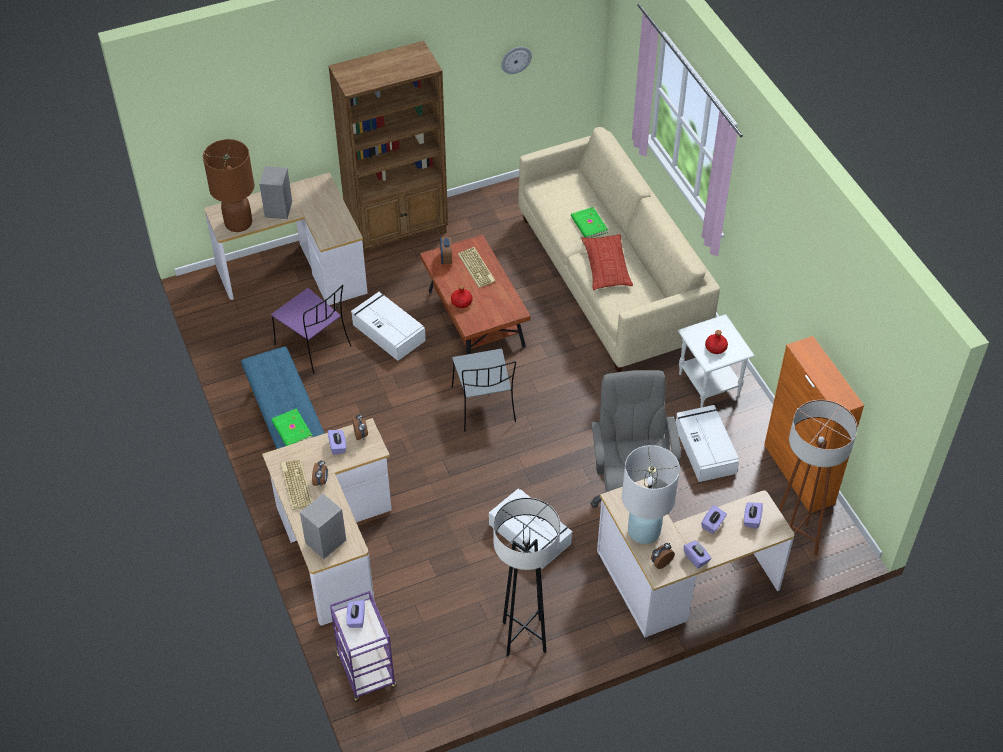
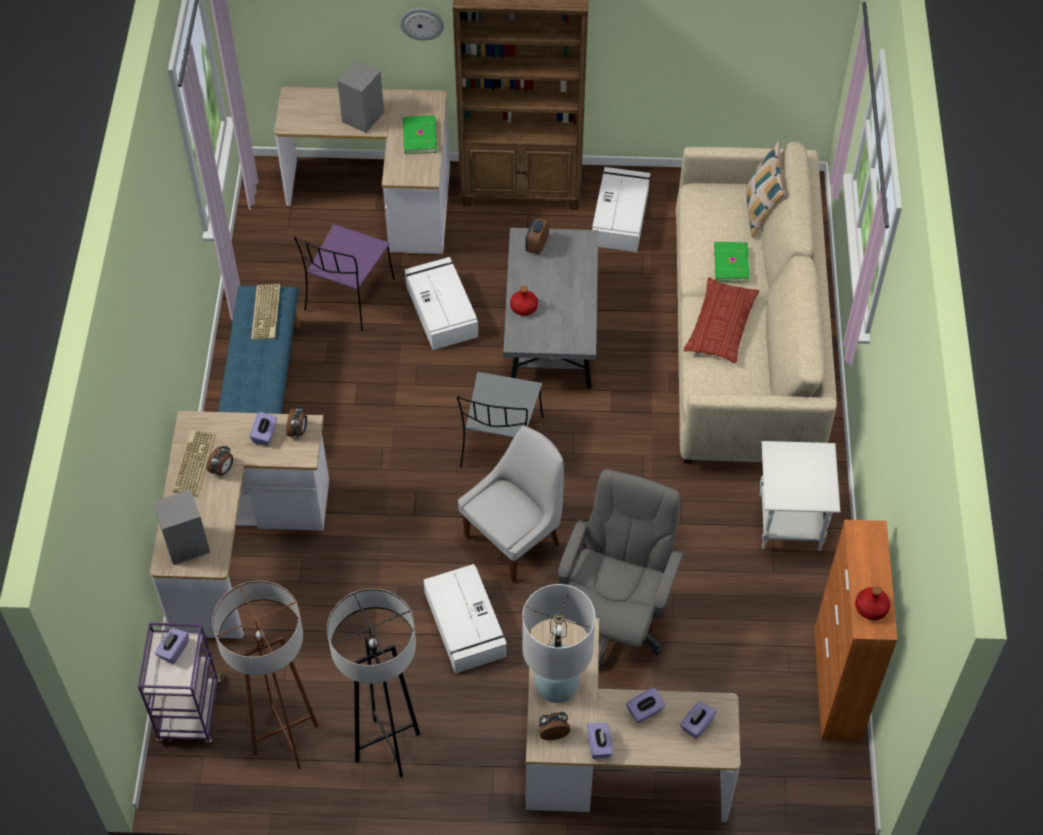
camera: 25 degrees right, 5 degrees up
brown table lamp [203,139,254,232] -> none
purple chair [271,285,351,374] -> purple chair turned 45 degrees clockwise [294,224,395,331]
green book [271,408,312,446] -> green book moved to [403,115,437,154]
brown coffee table [420,235,531,355] -> grey coffee table [503,228,598,389]
keyboard [458,247,496,288] -> keyboard moved to [251,284,280,340]
wall clock [501,47,532,74] -> wall clock moved to [400,8,444,41]
white storage box [676,405,739,482] -> white storage box moved to [592,167,651,252]
red bottle [705,330,728,354] -> red bottle moved to [855,586,890,620]
brown floor lamp [779,400,857,555] -> brown floor lamp moved to [212,581,319,770]
none -> white chair [458,426,564,582]
none -> pillow [746,141,785,237]

